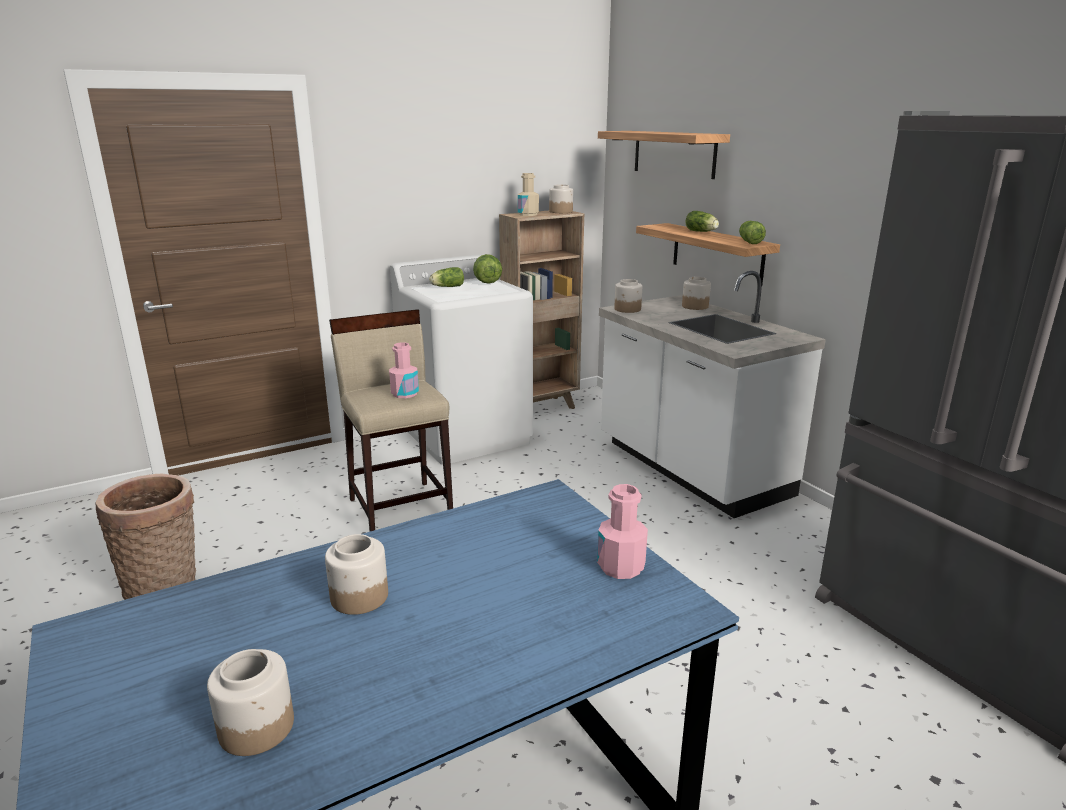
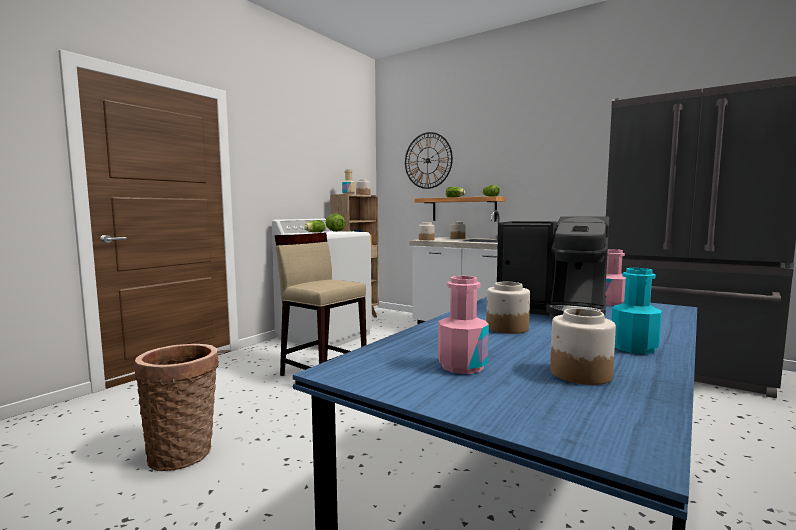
camera: 25 degrees left, 15 degrees down
pink bottle [389,342,419,398] -> pink bottle moved to [438,276,489,374]
shelf [598,131,730,179] -> wall clock [405,132,453,189]
none -> coffee machine [497,216,609,320]
none -> turquoise bottle [611,268,662,354]

